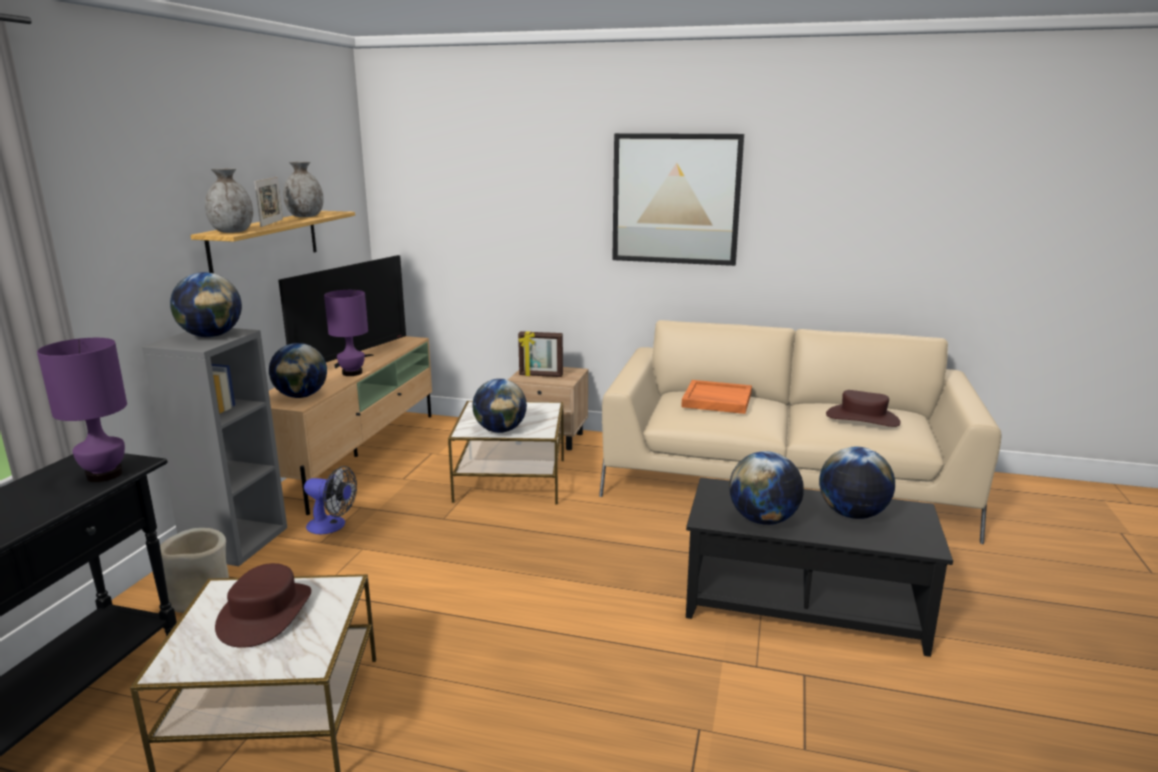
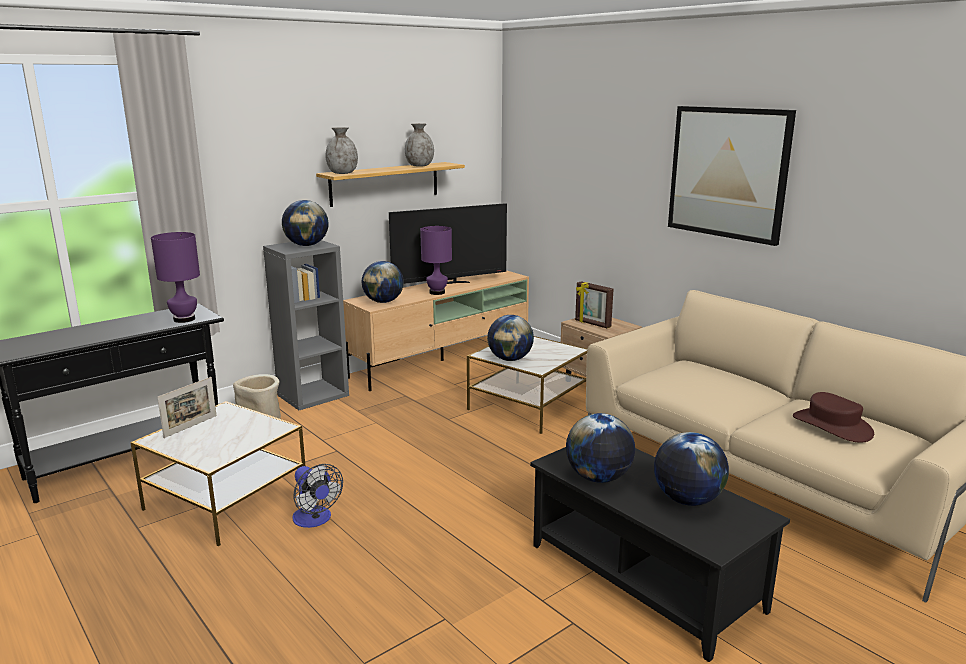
camera: 35 degrees right, 0 degrees up
brown hat [215,563,311,648] -> none
picture frame [254,177,283,227] -> picture frame moved to [157,377,217,438]
fan [304,466,357,534] -> fan moved to [292,464,343,528]
orange tray [681,380,752,414] -> none

